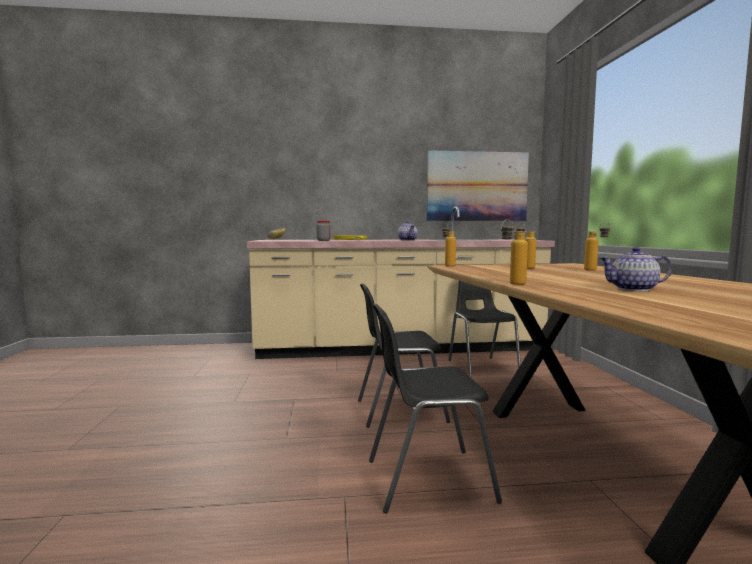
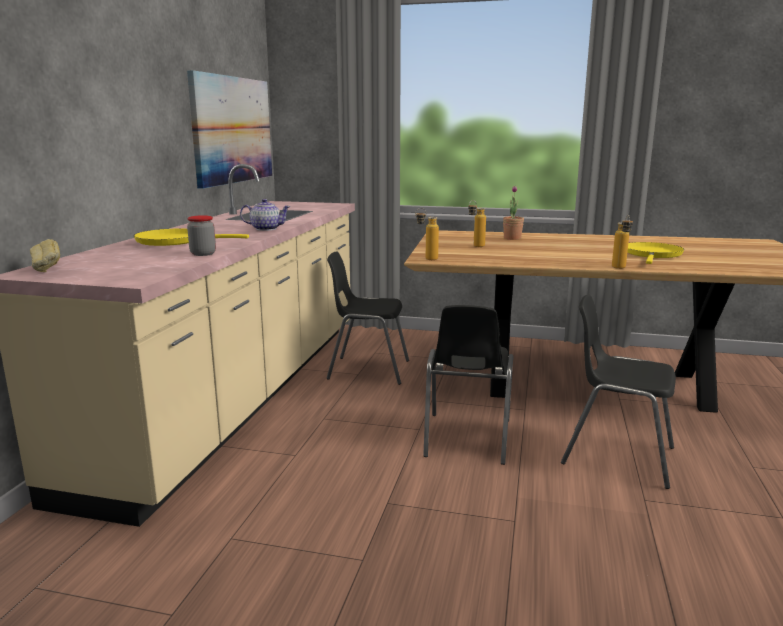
camera: 70 degrees left, 10 degrees up
black chair [369,304,502,514] -> black chair turned 105 degrees clockwise [561,294,676,489]
bottle [584,223,611,271] -> potted plant [503,186,524,240]
teapot [599,247,672,291] -> yellow frying pan [627,242,684,264]

